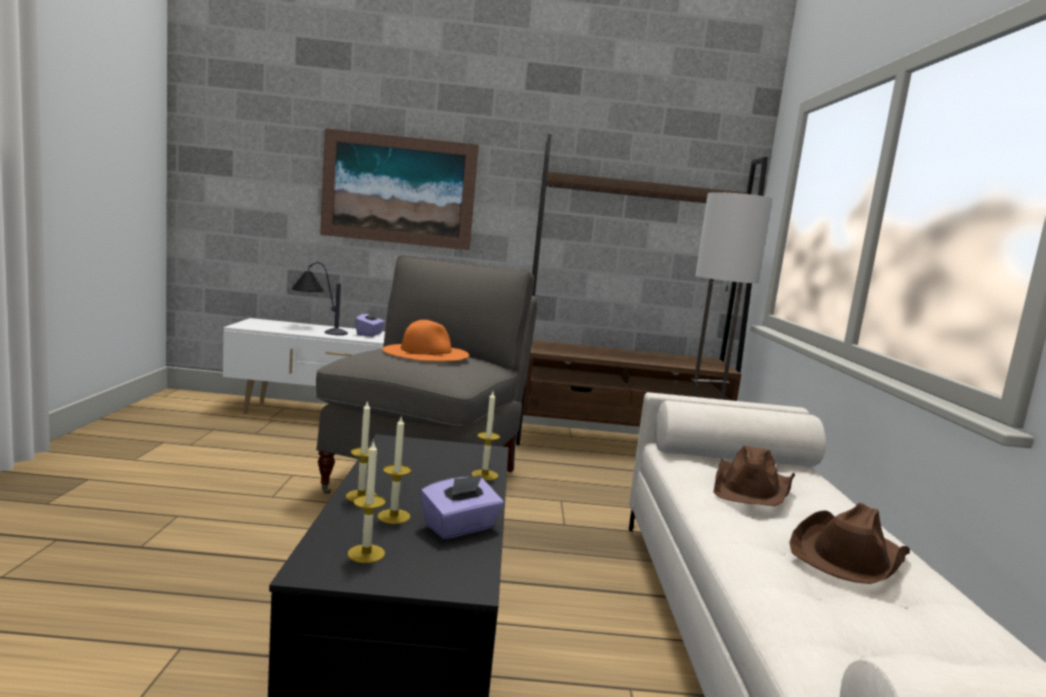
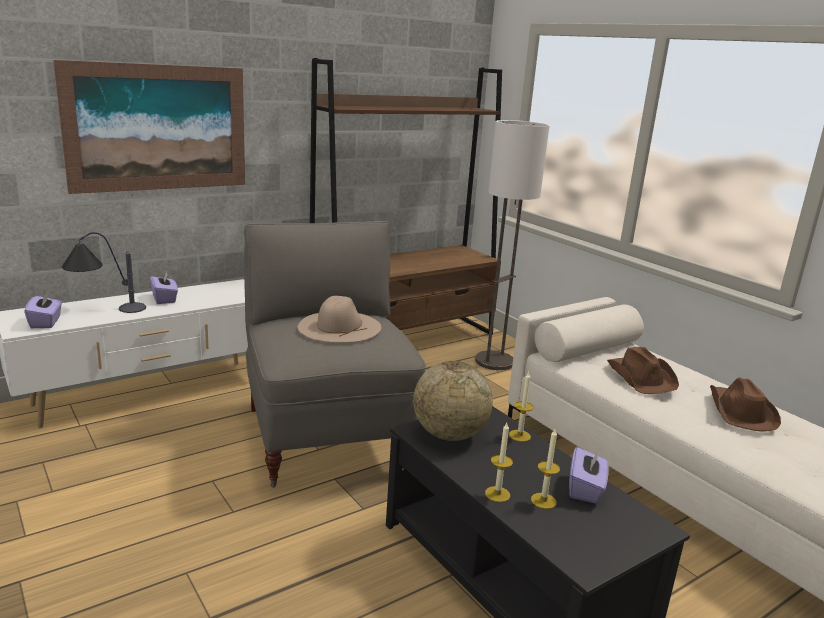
camera: 35 degrees left, 10 degrees up
candle [348,440,386,563] -> none
orange hat [382,320,469,361] -> beige hat [298,296,381,343]
none -> purple tissue box [24,291,62,328]
none -> globe [413,361,493,441]

